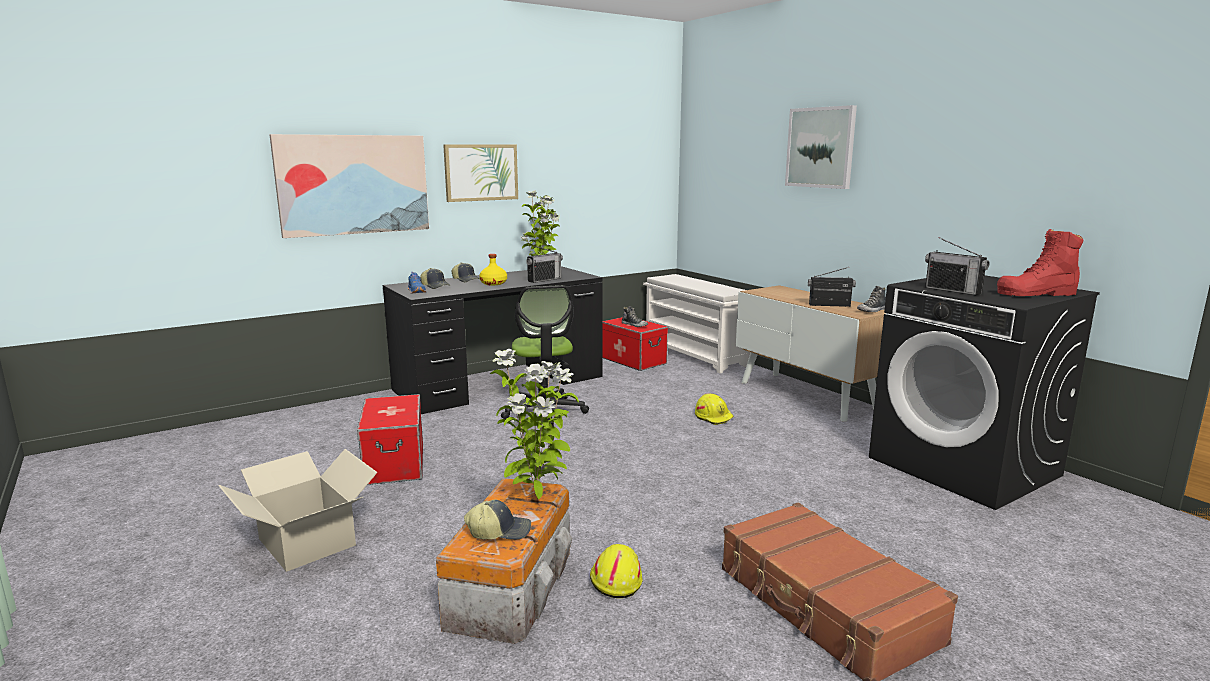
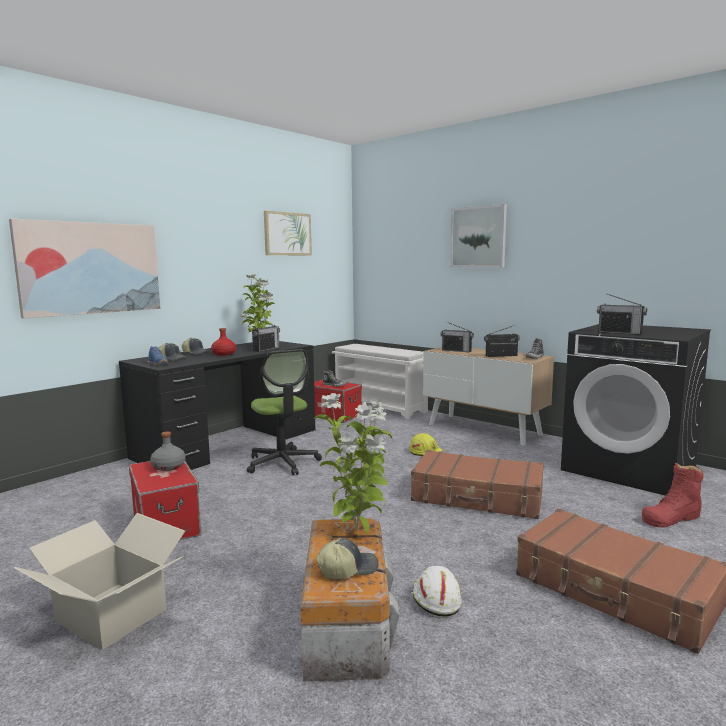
camera: 15 degrees left, 5 degrees down
picture [443,144,518,202] -> picture moved to [264,211,312,256]
yellow bottle [479,254,507,285] -> red bottle [211,328,236,356]
yellow hard hat [590,544,643,598] -> white hard hat [411,566,462,617]
red boot [997,229,1083,296] -> red boot moved to [642,463,704,527]
none -> grey bottle [150,431,186,471]
none -> brown suitcase [411,450,544,519]
none -> radio [440,322,474,352]

